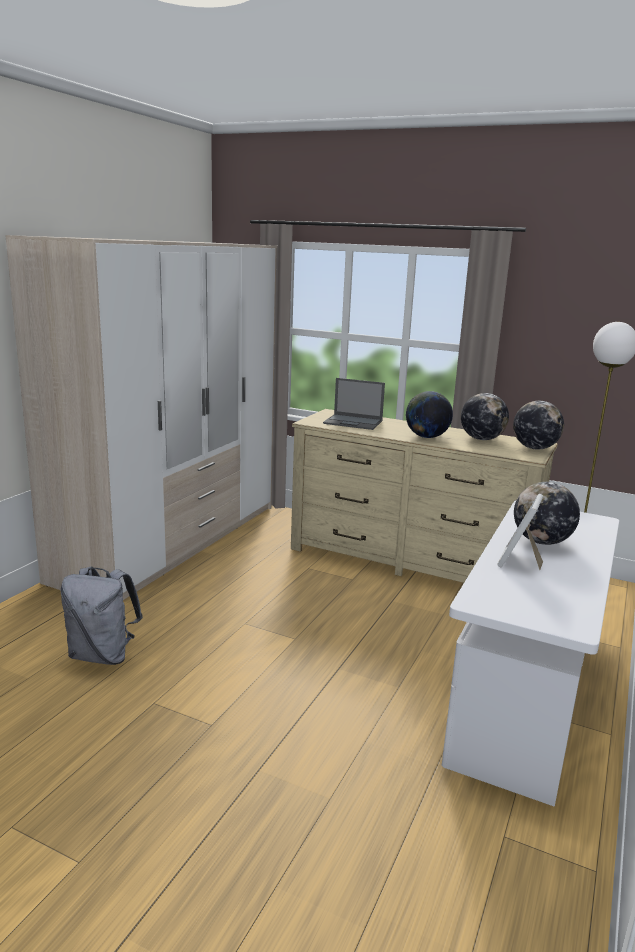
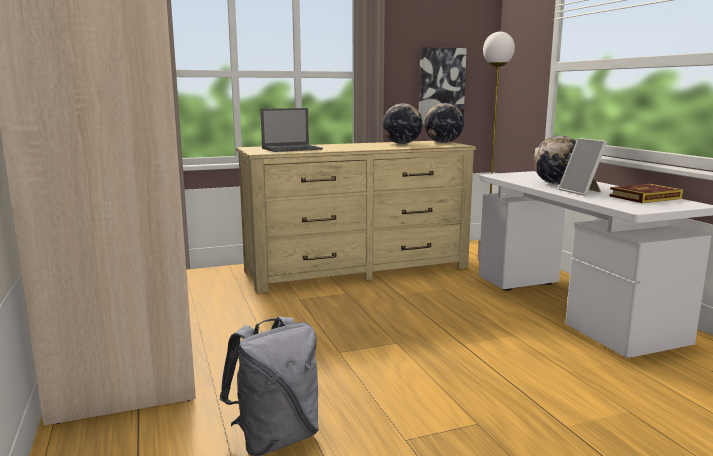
camera: 45 degrees left, 5 degrees down
globe [406,391,453,438] -> none
none -> picture [419,47,467,124]
none -> book [609,184,683,203]

